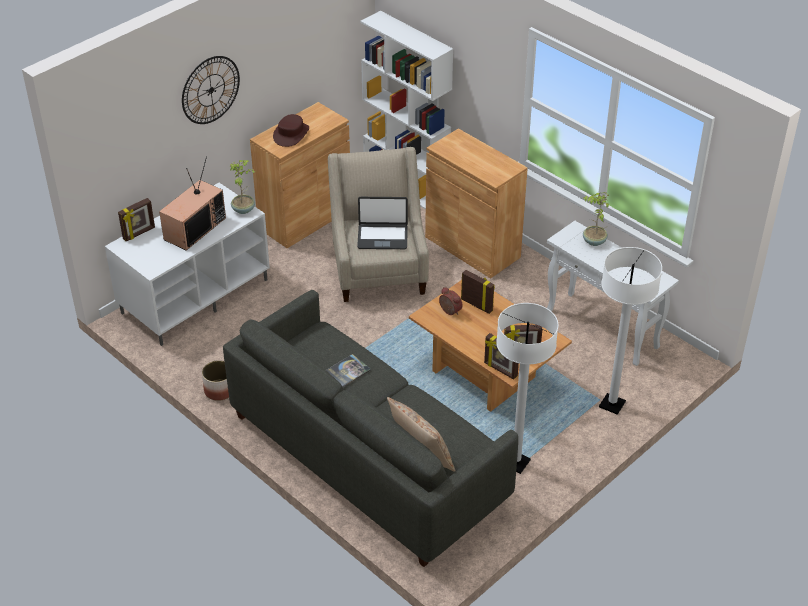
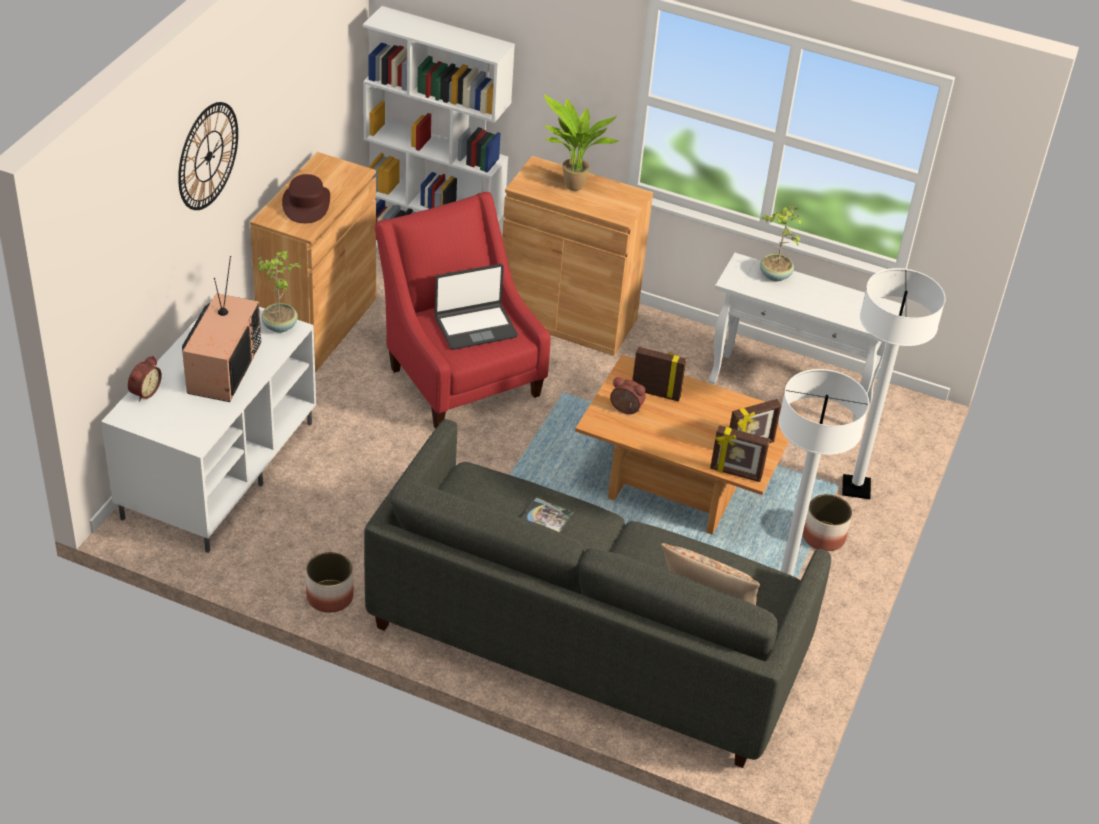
camera: 25 degrees left, 0 degrees up
picture frame [118,198,155,241] -> alarm clock [128,356,162,402]
beige armchair [328,147,429,302] -> red armchair [375,192,551,429]
none -> potted plant [544,94,620,191]
none -> planter [803,494,852,551]

